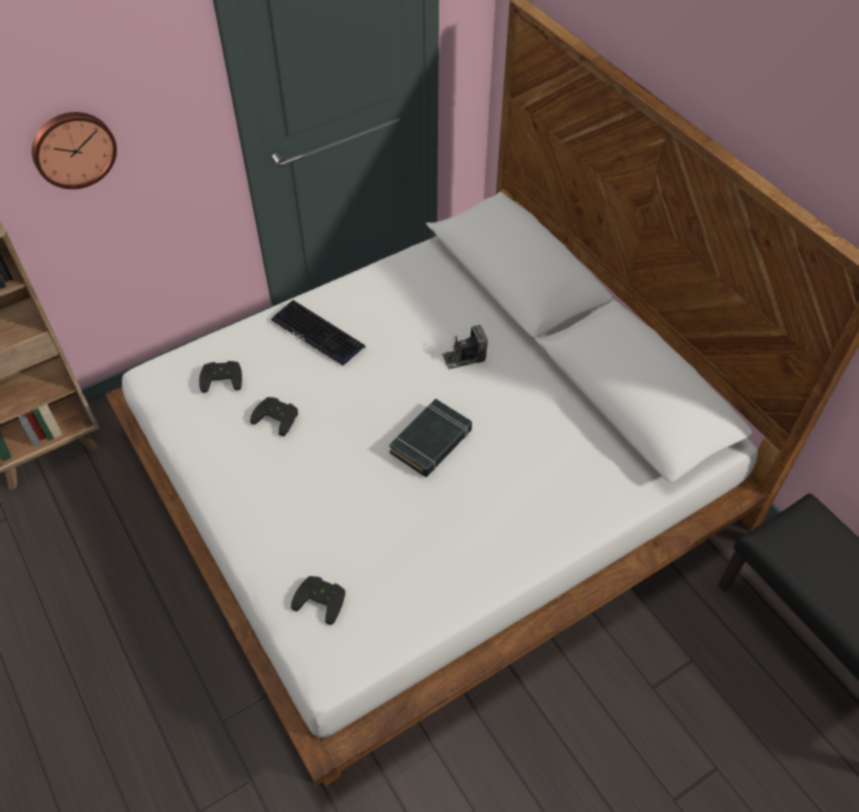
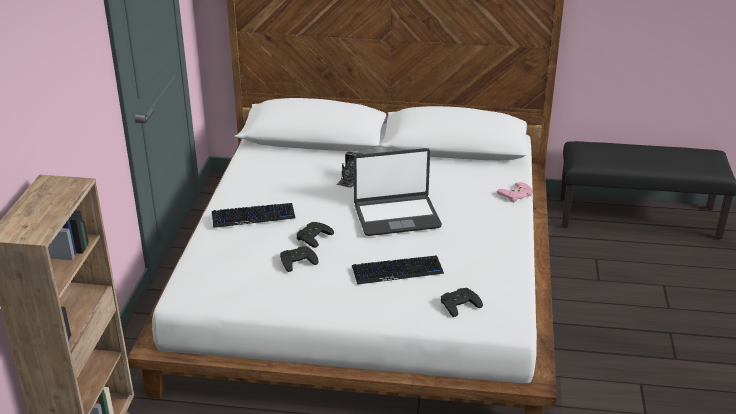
camera: 50 degrees left, 20 degrees down
wall clock [32,112,117,189] -> none
black game controller [199,361,242,393] -> black game controller moved to [296,222,334,248]
black book [389,399,472,477] -> laptop [354,148,442,236]
none -> keyboard [352,255,444,285]
none -> pink game controller [497,182,533,203]

